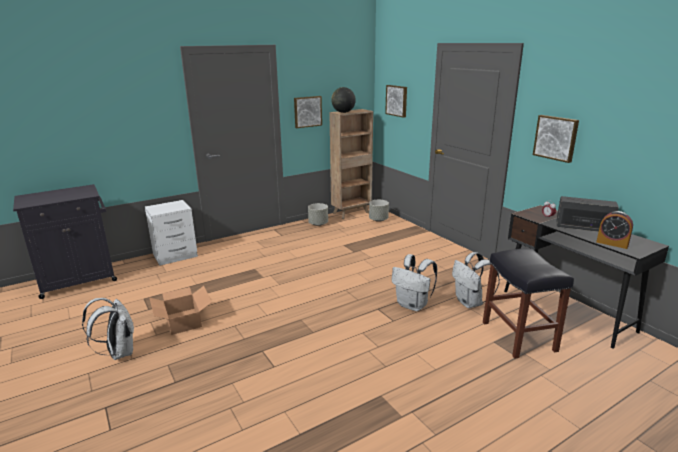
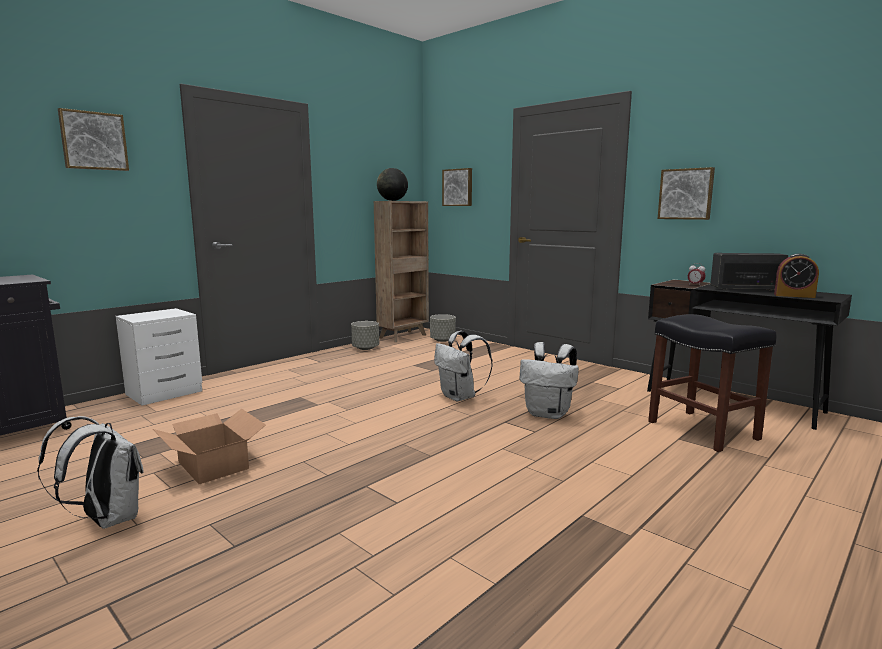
camera: 15 degrees left, 10 degrees down
picture [294,96,322,128] -> picture moved to [58,108,129,171]
white backpack [452,252,500,308] -> white backpack moved to [434,331,493,402]

